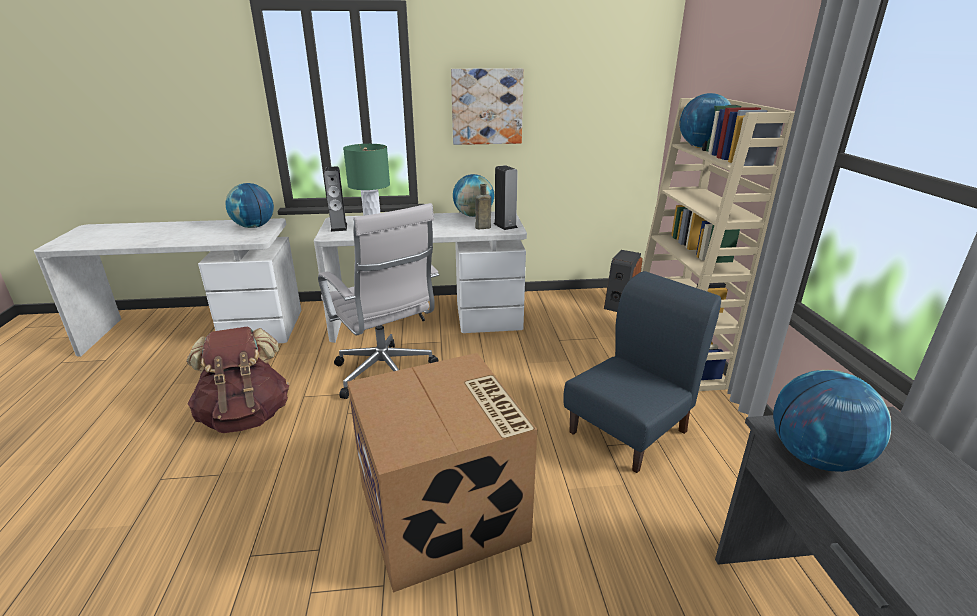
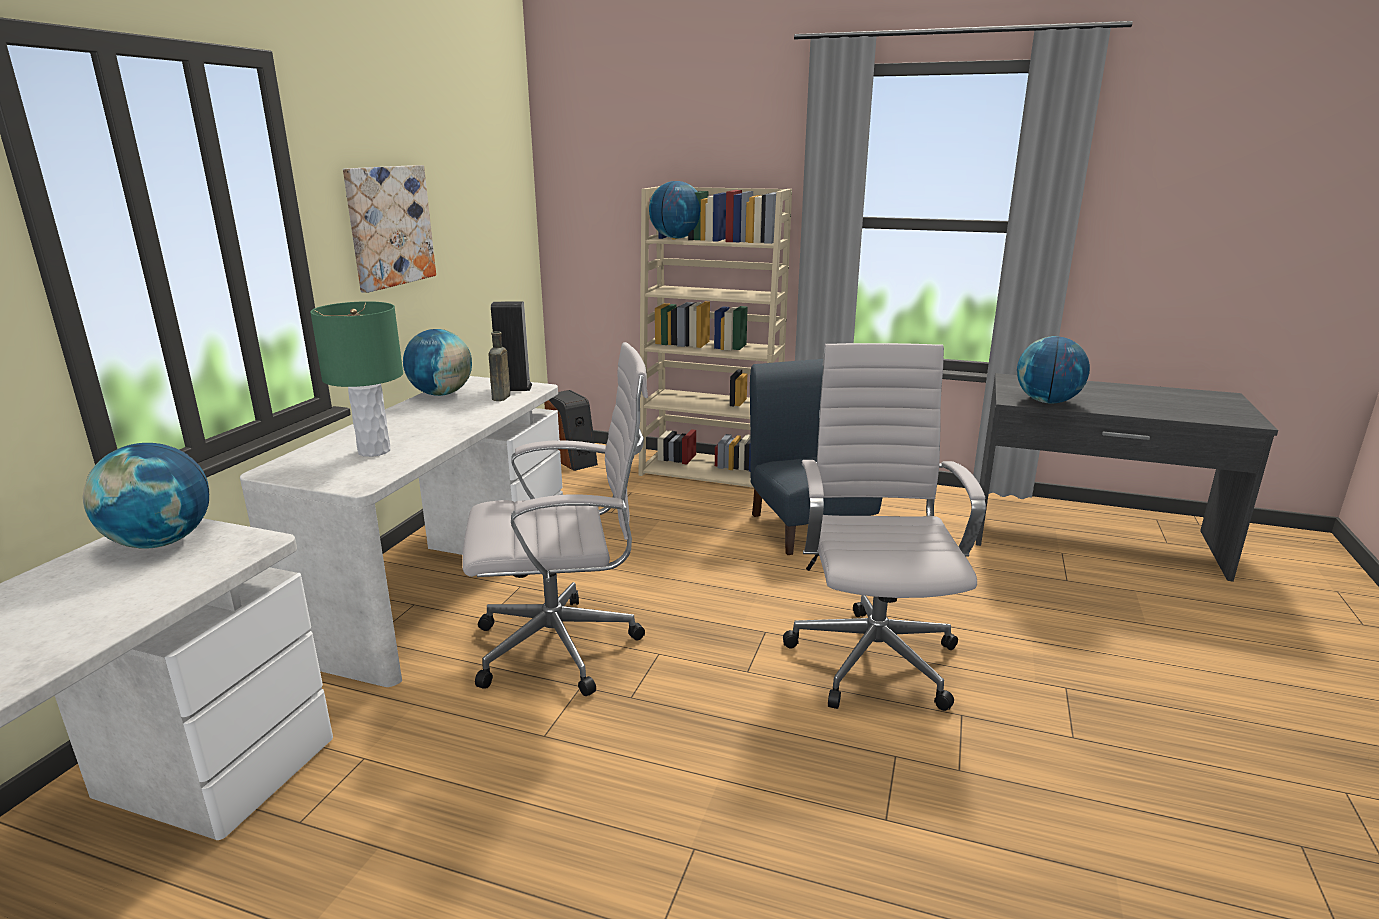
camera: 65 degrees left, 5 degrees down
brown backpack [186,327,289,433] -> none
speaker [324,167,347,232] -> none
cardboard box [347,353,537,593] -> white office chair [783,343,986,711]

